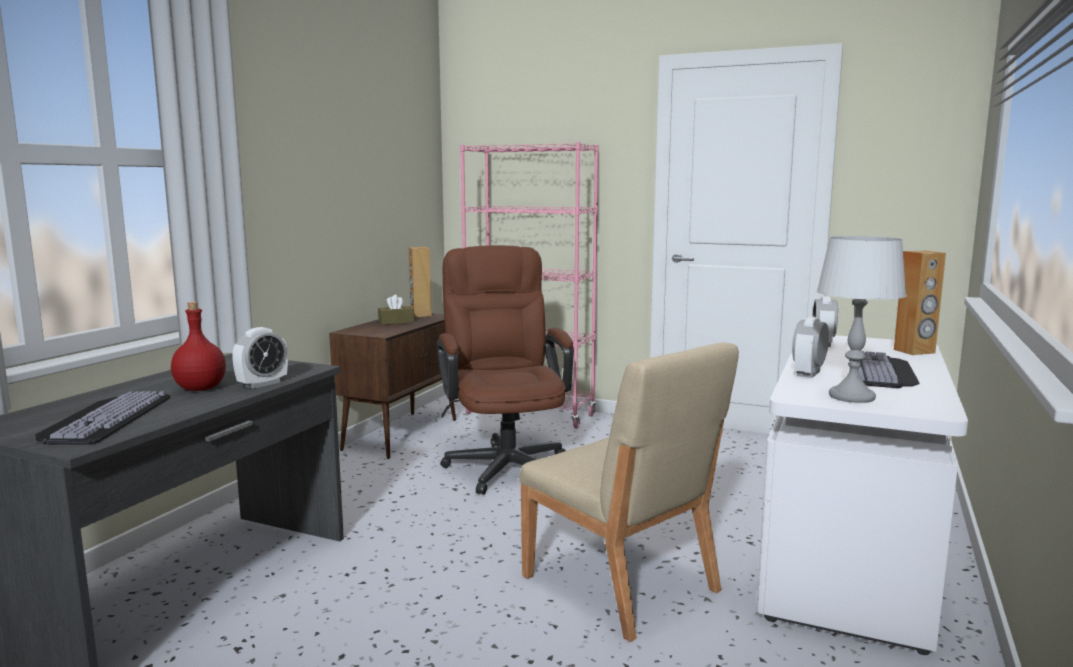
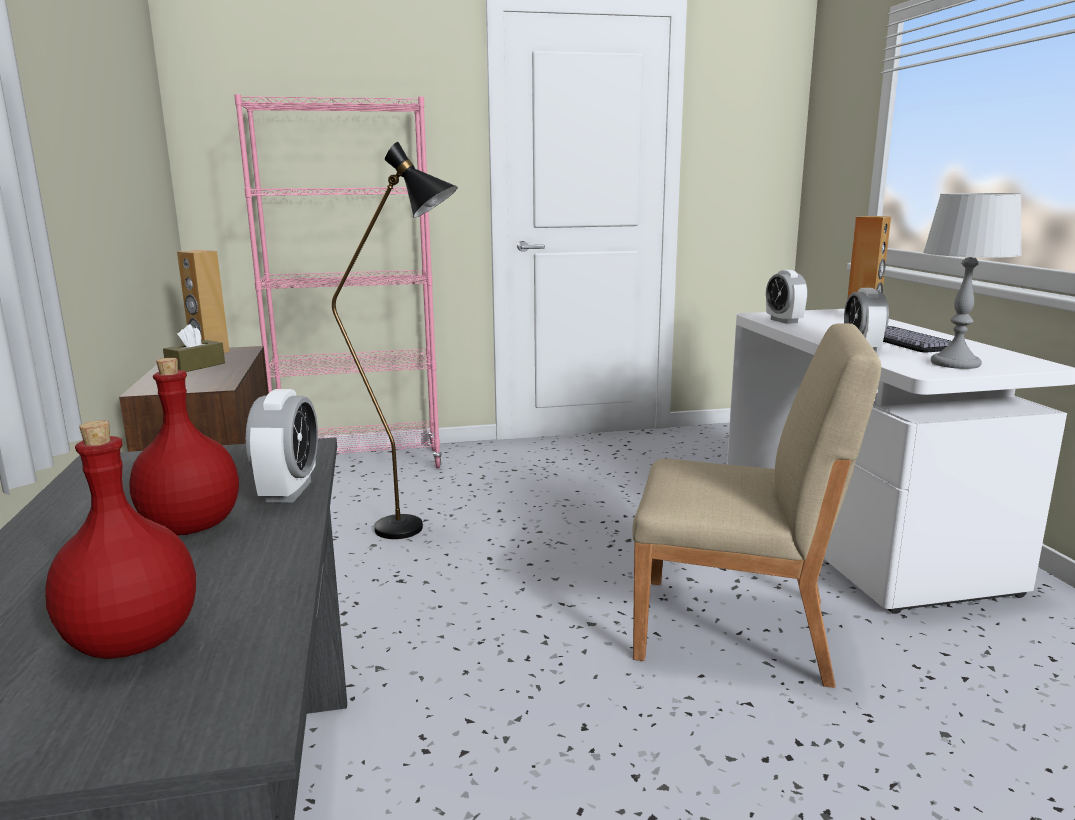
camera: 35 degrees left, 5 degrees up
keyboard [35,391,170,445] -> red bottle [45,420,196,659]
brown office chair [437,245,574,495] -> black floor lamp [332,142,458,539]

